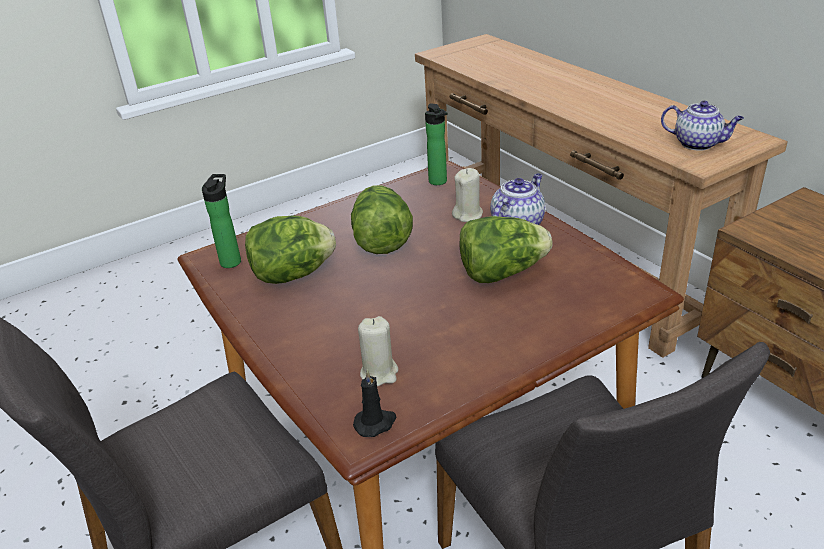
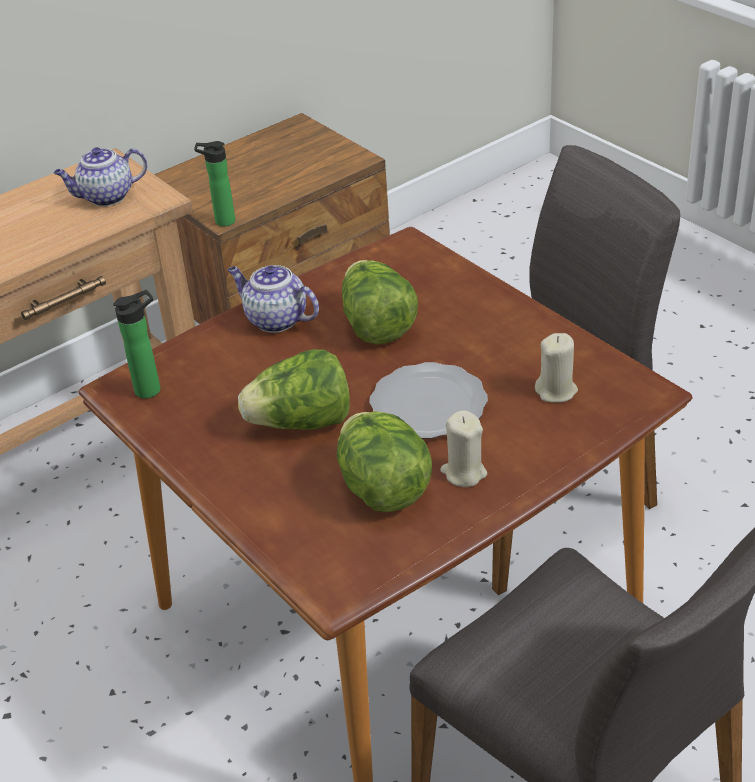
camera: 95 degrees left, 5 degrees up
bottle [202,174,241,268] -> bottle moved to [194,141,235,227]
black candle [353,369,397,437] -> none
beige candle [452,168,483,222] -> beige candle moved to [440,411,487,487]
teapot [661,101,744,151] -> teapot turned 135 degrees counterclockwise [54,147,147,206]
none -> plate [369,362,488,439]

